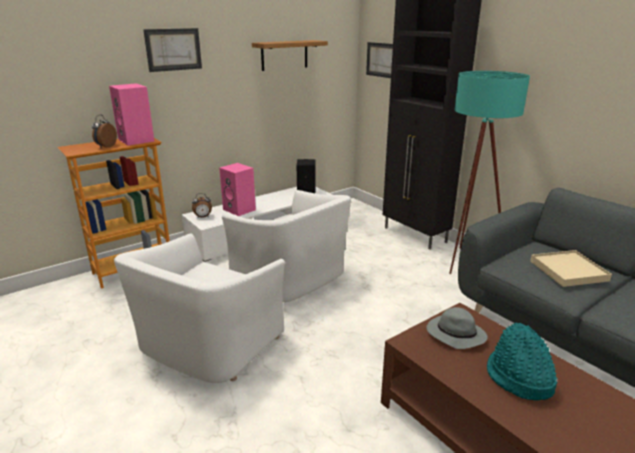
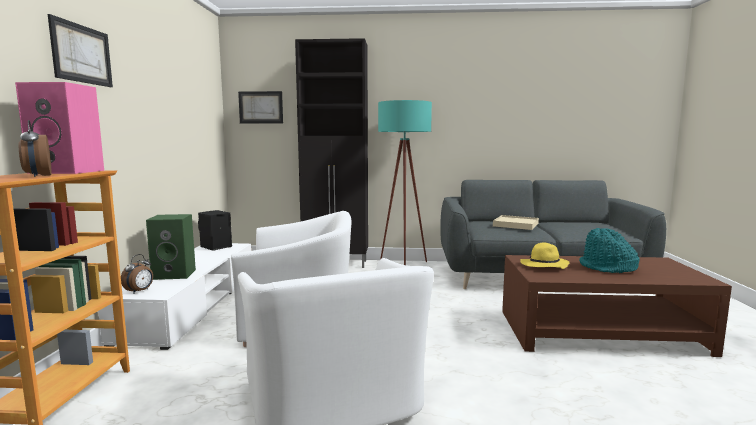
camera: 50 degrees left, 15 degrees down
pink speaker [219,163,256,216] -> green speaker [146,214,196,280]
shelf [252,40,328,71] -> none
grey hat [426,307,487,349] -> yellow hat [520,242,570,269]

